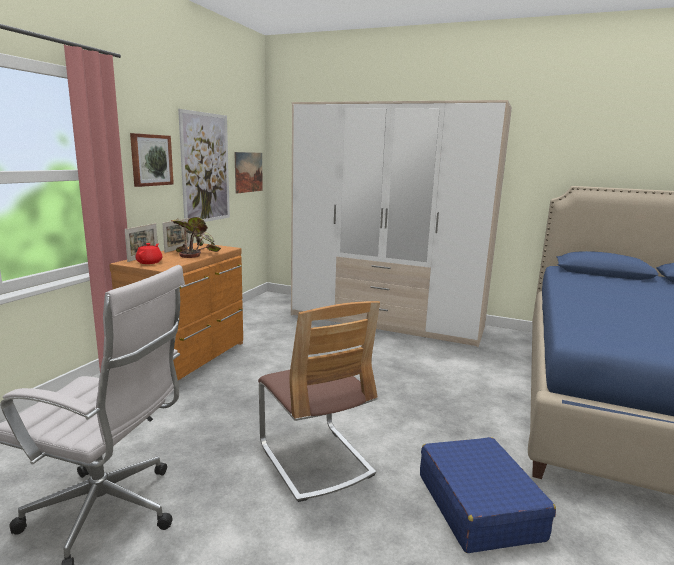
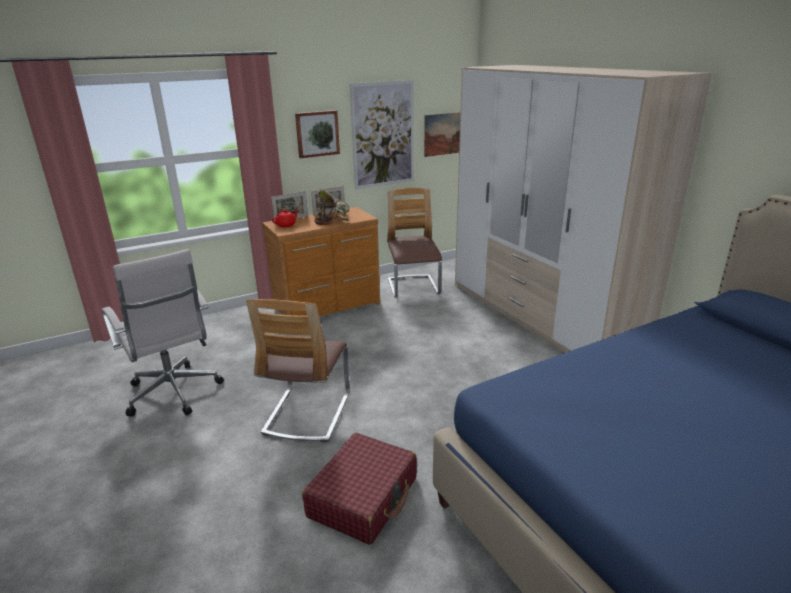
camera: 40 degrees right, 10 degrees up
blue suitcase [420,437,556,553] -> red suitcase [302,433,417,545]
none -> chair [387,188,442,297]

